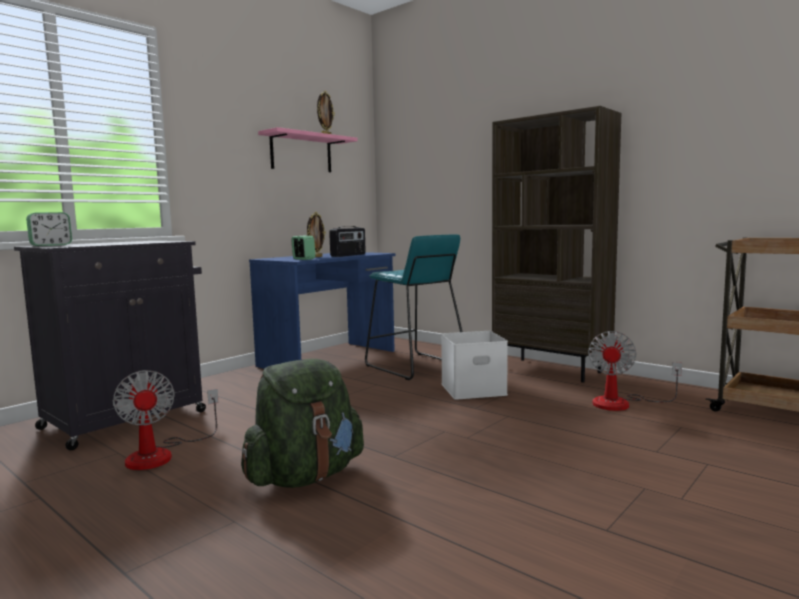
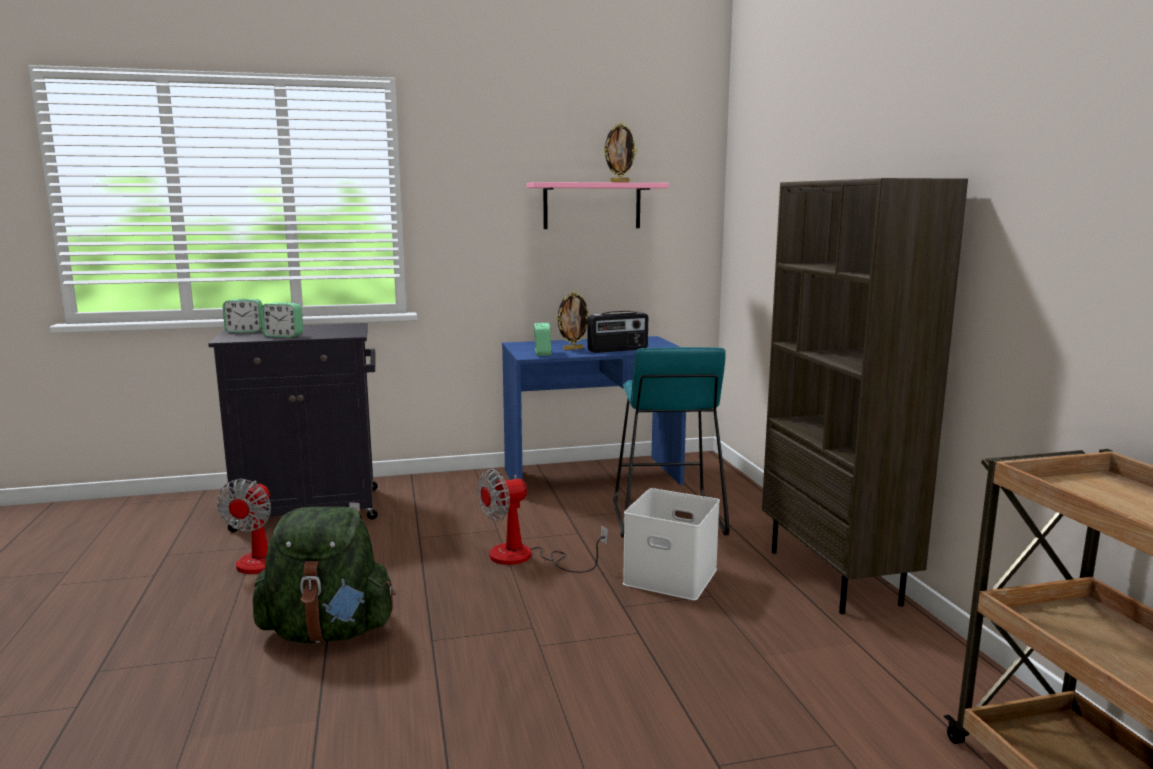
camera: 35 degrees right, 5 degrees up
fan [588,331,682,411] -> fan moved to [478,469,608,573]
none -> alarm clock [261,302,303,337]

